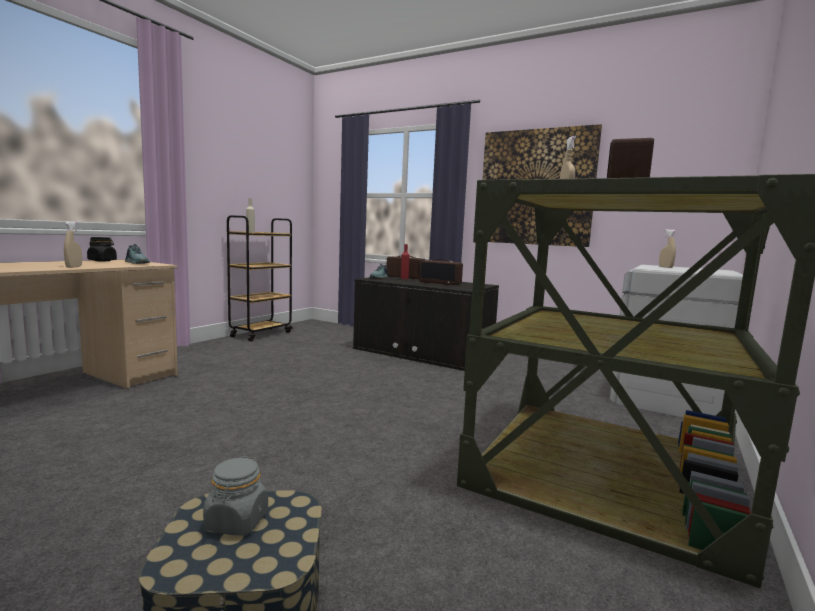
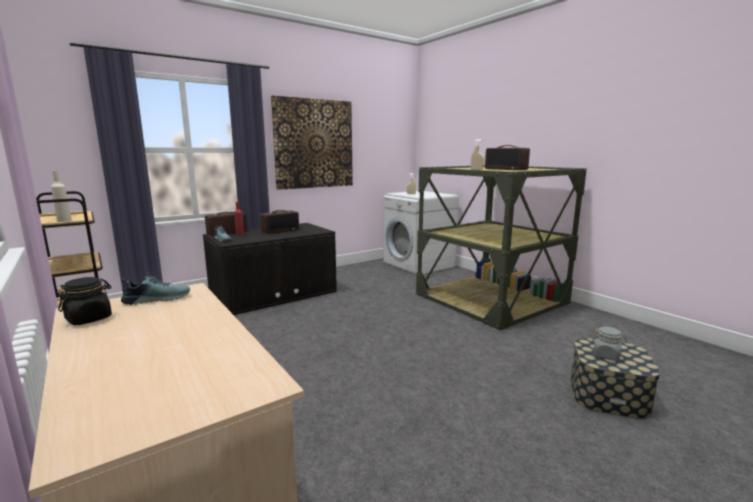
camera: 65 degrees left, 5 degrees up
beige spray bottle [64,221,82,268] -> none

